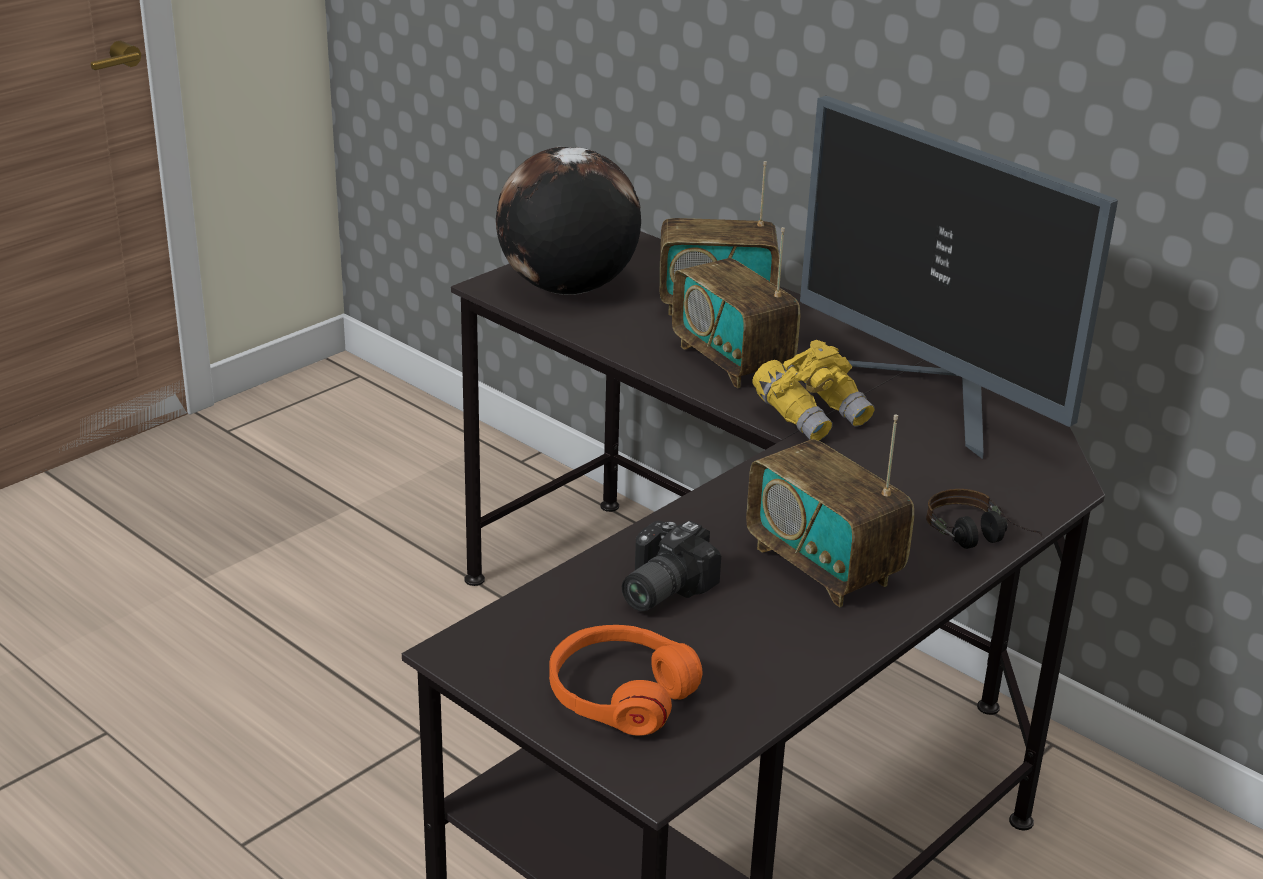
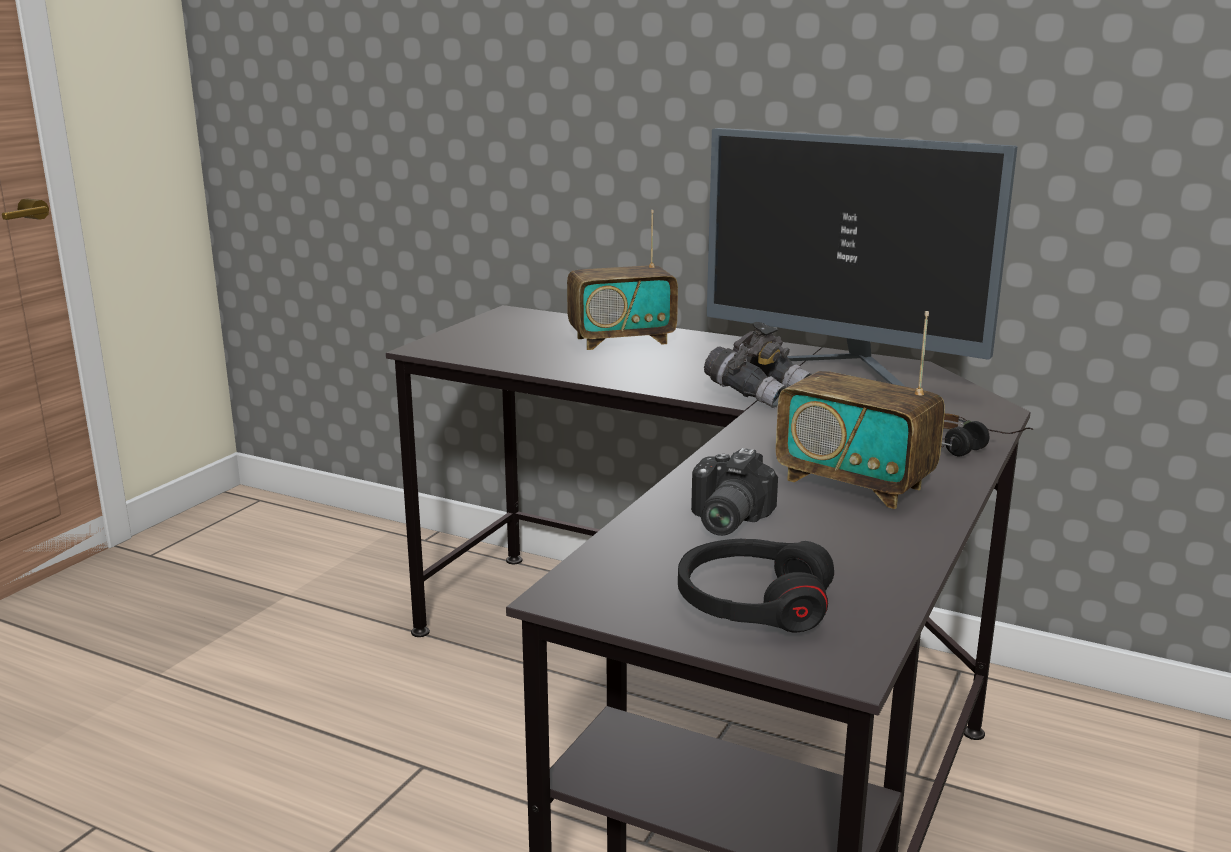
camera: 15 degrees left, 10 degrees down
globe [496,147,641,295] -> none
orange headphones [549,625,702,736] -> black headphones [678,539,834,632]
radio [672,227,800,388] -> none
yellow binoculars [752,340,875,441] -> grey binoculars [704,322,812,408]

